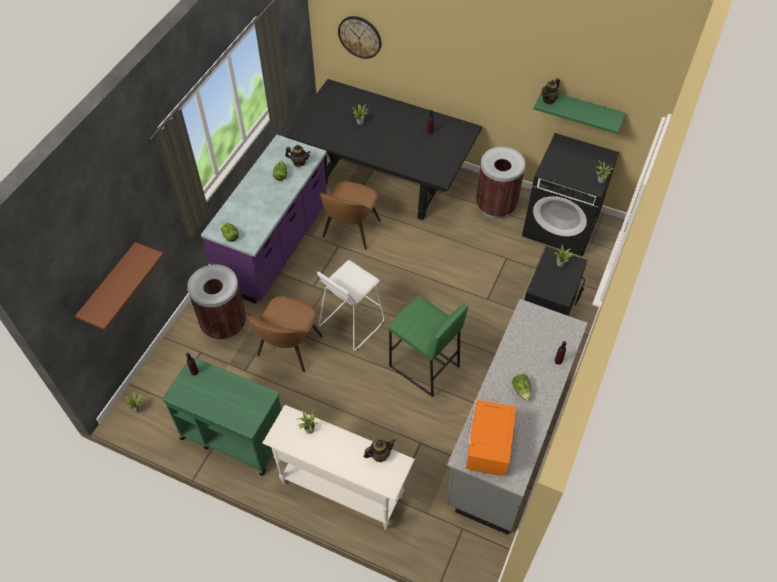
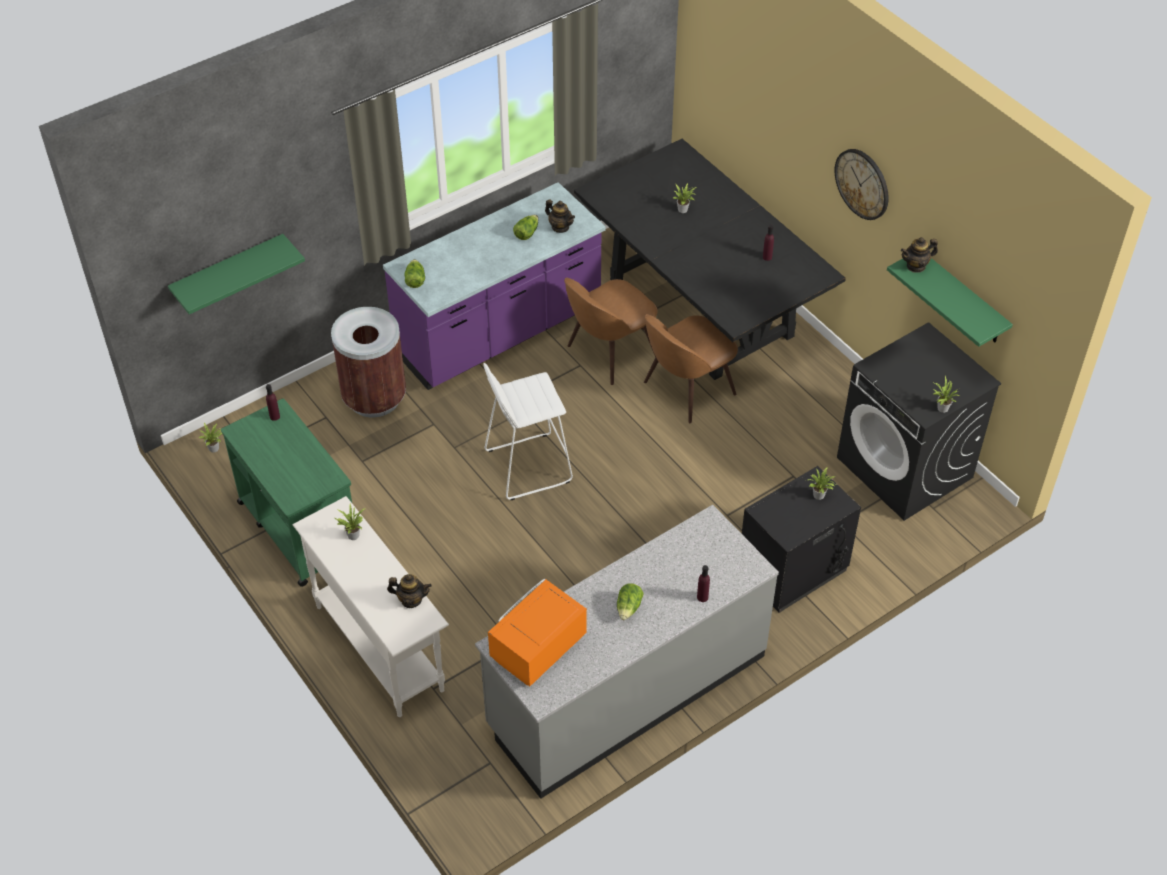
camera: 30 degrees right, 5 degrees down
brown shelf [75,242,164,330] -> green shelf [168,234,305,314]
brown chair [248,296,323,372] -> brown chair moved to [644,314,738,423]
wall clock [338,16,381,59] -> wall clock moved to [834,149,889,220]
green stool [388,296,468,397] -> none
brown trash can [476,147,525,219] -> none

